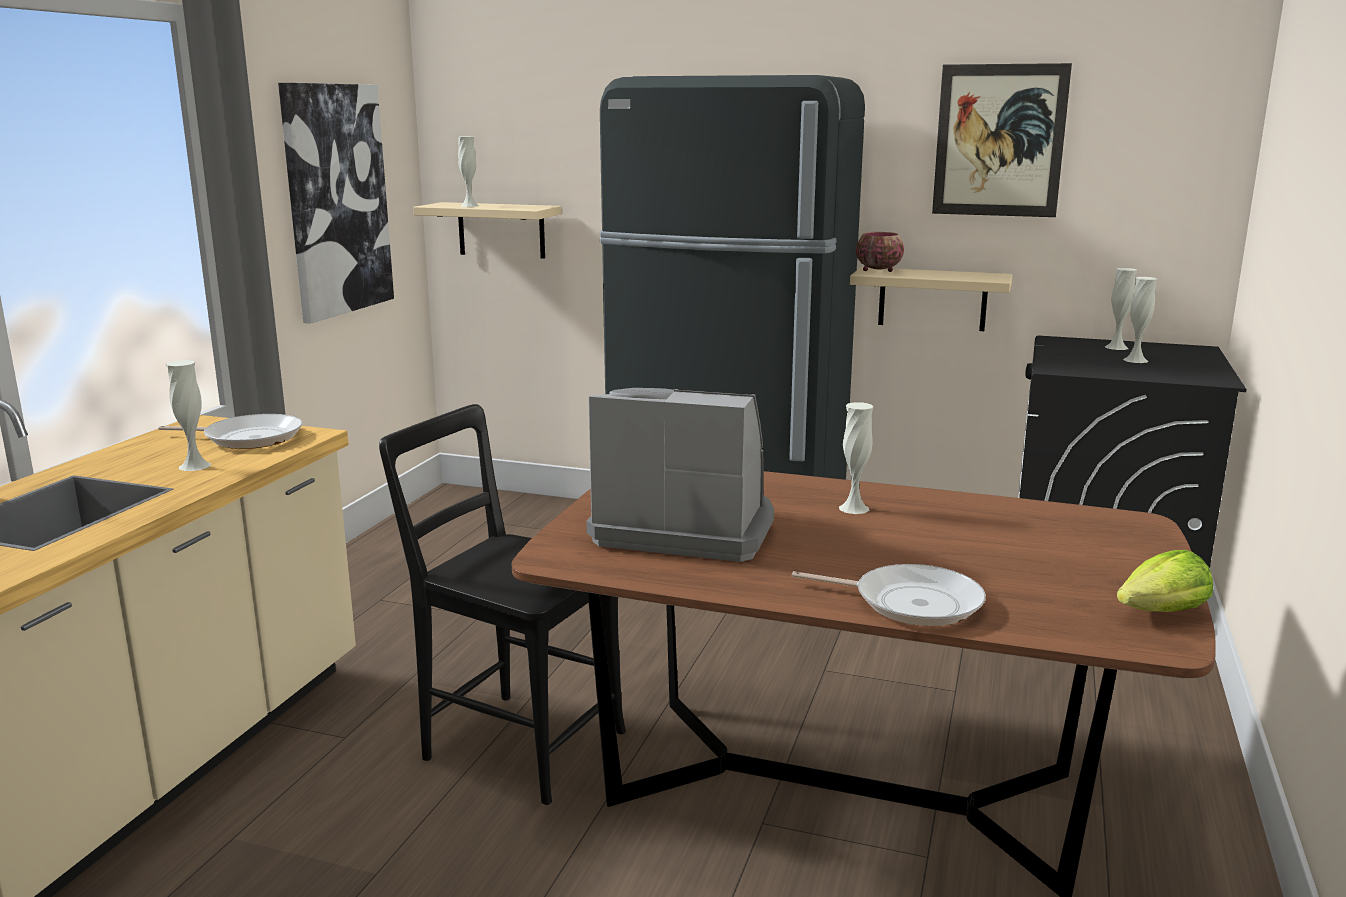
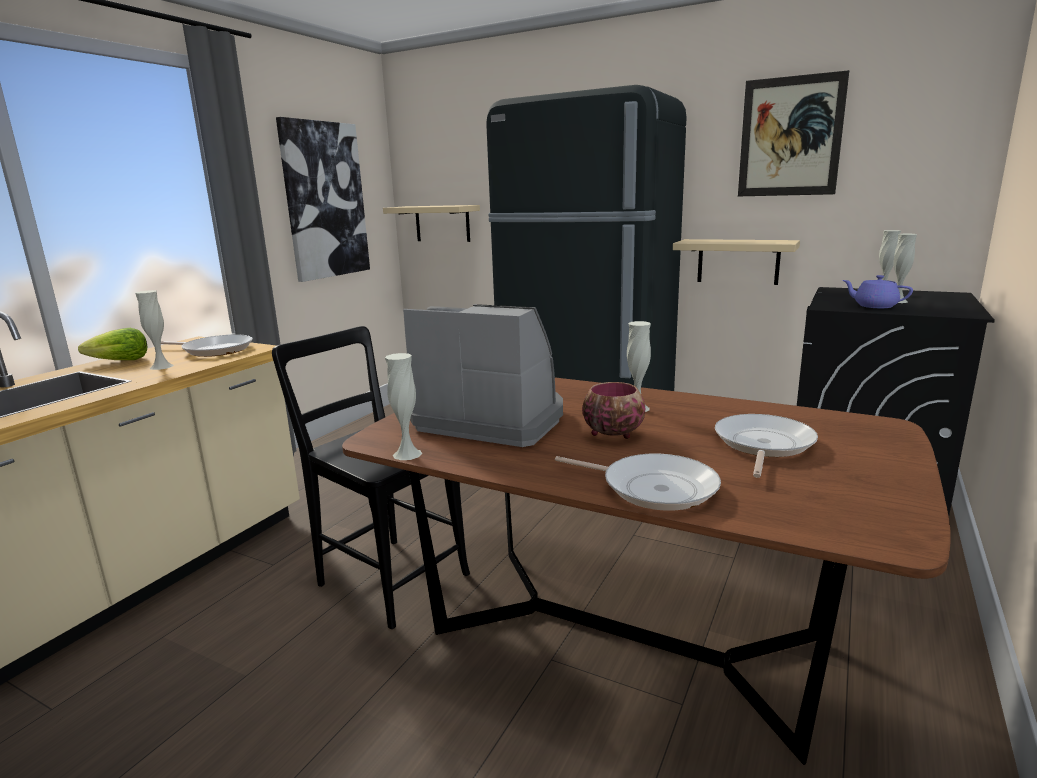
camera: 10 degrees right, 0 degrees up
white vase [458,136,479,207] -> white vase moved to [385,353,422,460]
bowl [856,232,904,272] -> bowl moved to [582,382,645,439]
lettuce [1117,550,1213,612] -> lettuce moved to [78,328,147,360]
none -> frying pan [715,414,818,478]
none -> purple teapot [842,275,913,308]

